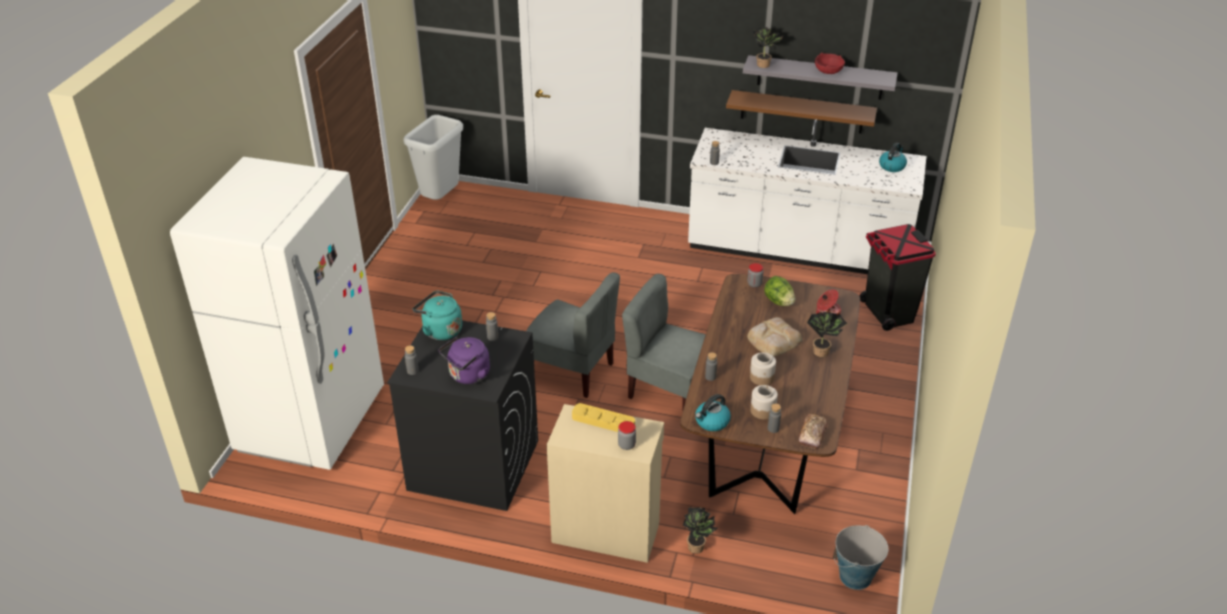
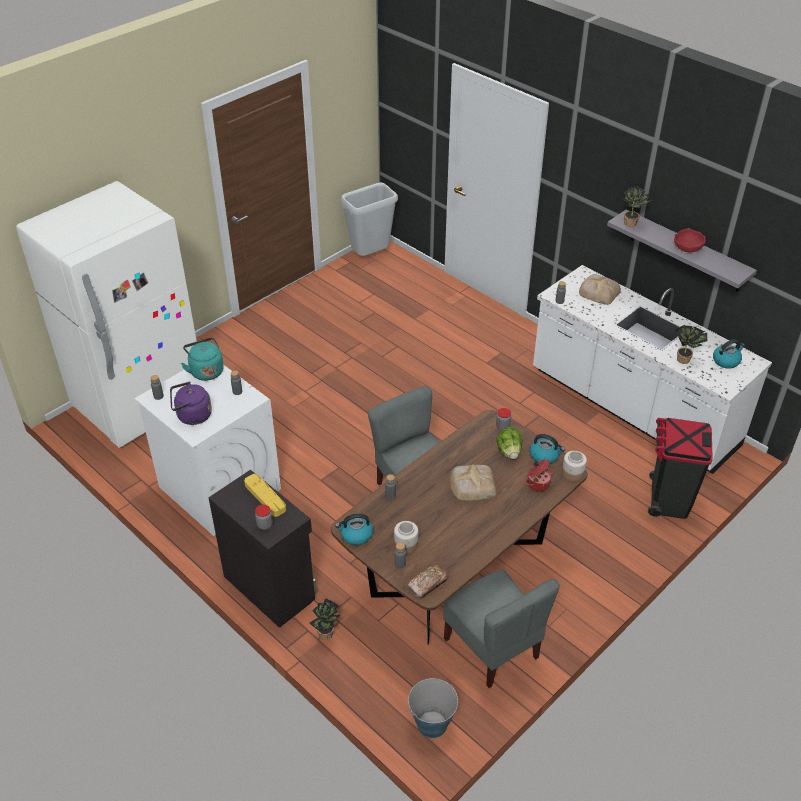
camera: 30 degrees right, 5 degrees up
black washing machine [387,320,538,511] -> white washing machine [134,365,281,536]
grey chair [526,272,620,398] -> grey chair moved to [443,570,560,688]
beige cabinet [547,404,664,563] -> black cabinet [208,470,317,628]
brown shelf [726,90,877,134] -> none
jar [750,352,776,385] -> jar moved to [562,451,587,481]
potted plant [807,312,847,357] -> potted plant moved to [675,325,707,364]
none -> kettle [530,434,565,464]
none -> bread [579,274,621,305]

